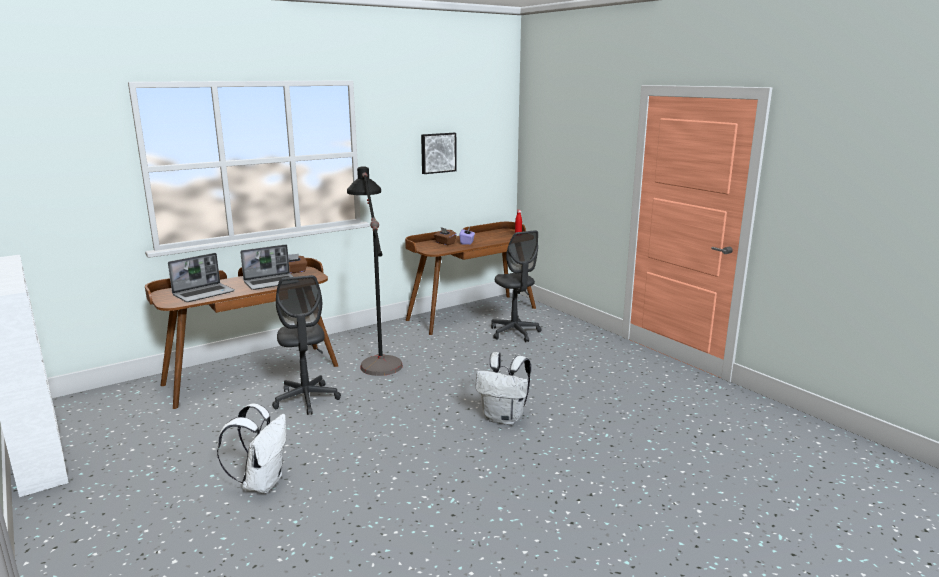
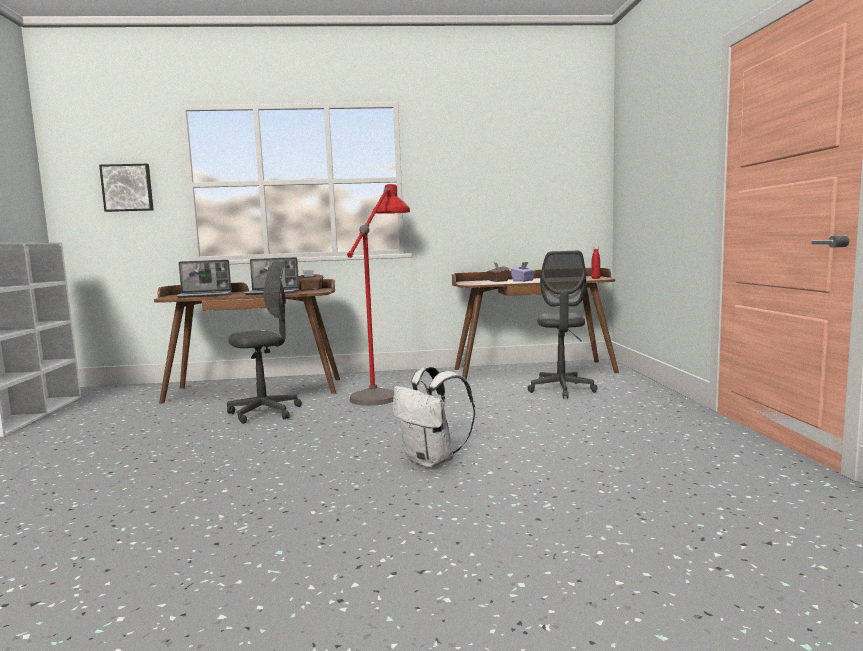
camera: 30 degrees right, 10 degrees down
white backpack [217,403,286,493] -> none
grey office chair [272,275,341,415] -> grey office chair turned 135 degrees counterclockwise [227,261,302,424]
black floor lamp [347,166,403,376] -> red floor lamp [347,184,410,406]
picture [421,133,457,174] -> picture moved to [99,164,154,212]

